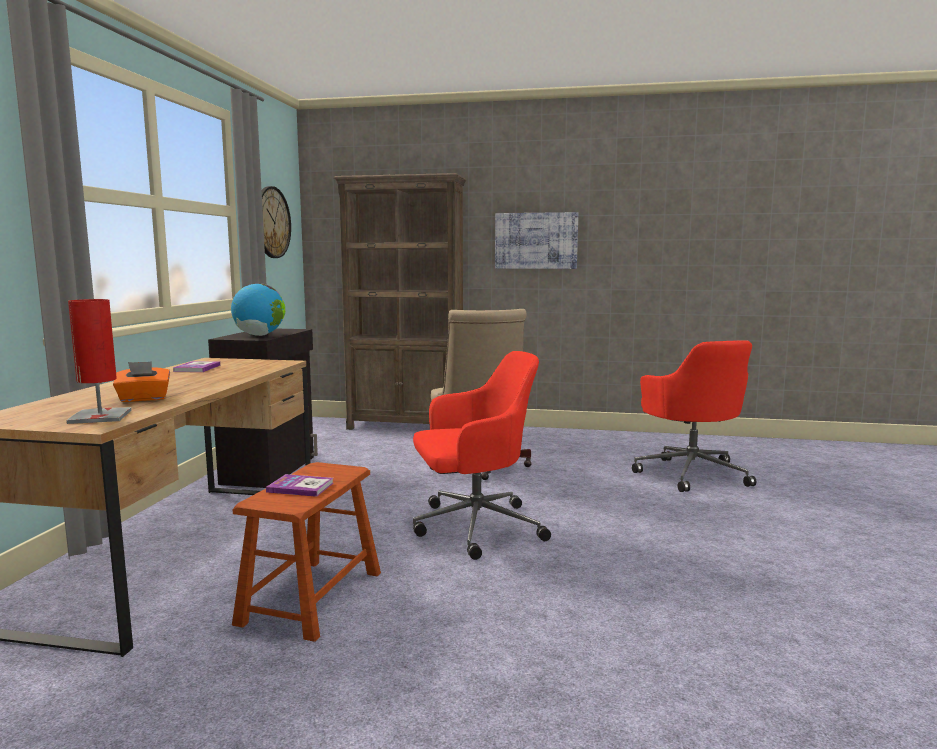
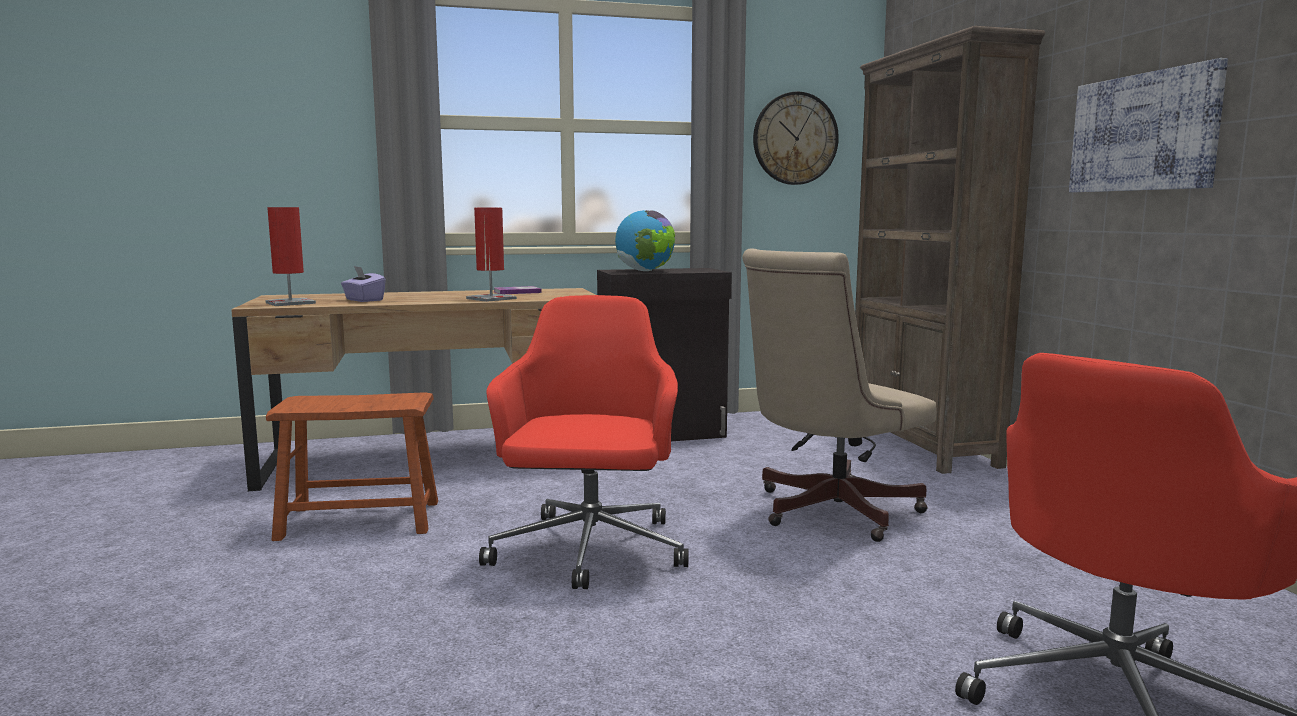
camera: 65 degrees right, 0 degrees up
orange tissue box [113,361,170,402] -> purple tissue box [341,266,386,302]
book [266,474,333,497] -> none
red office chair [413,351,551,560] -> red office chair turned 135 degrees counterclockwise [479,295,689,589]
none -> red table lamp [466,208,517,302]

